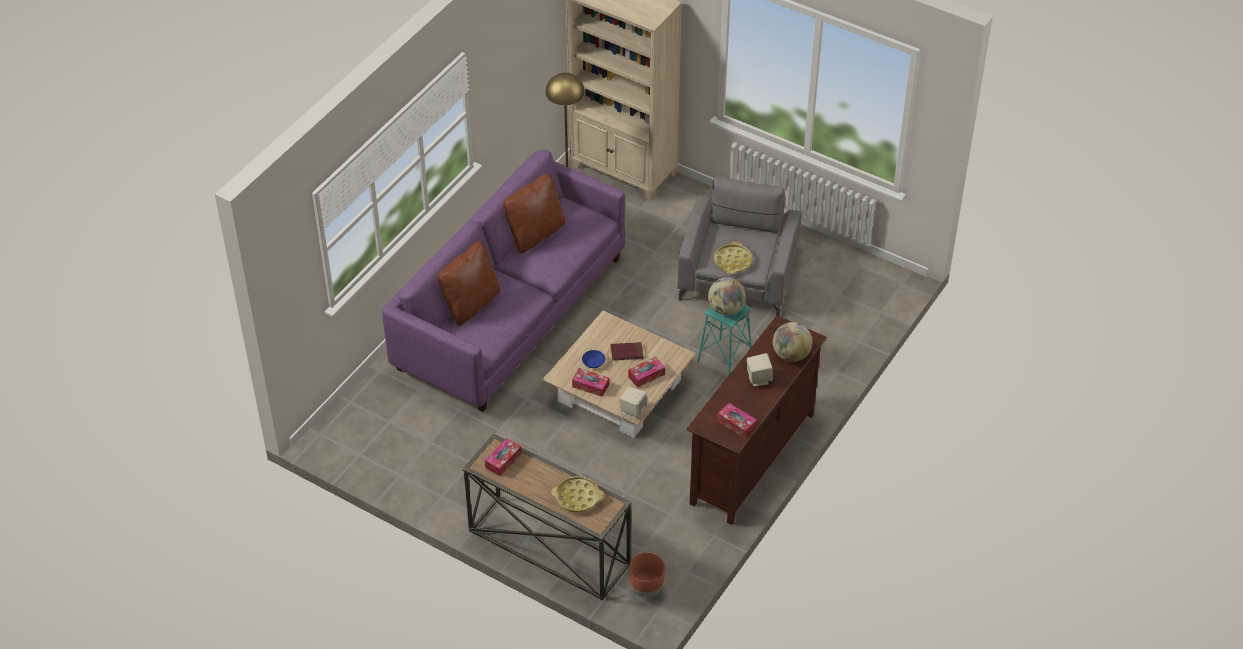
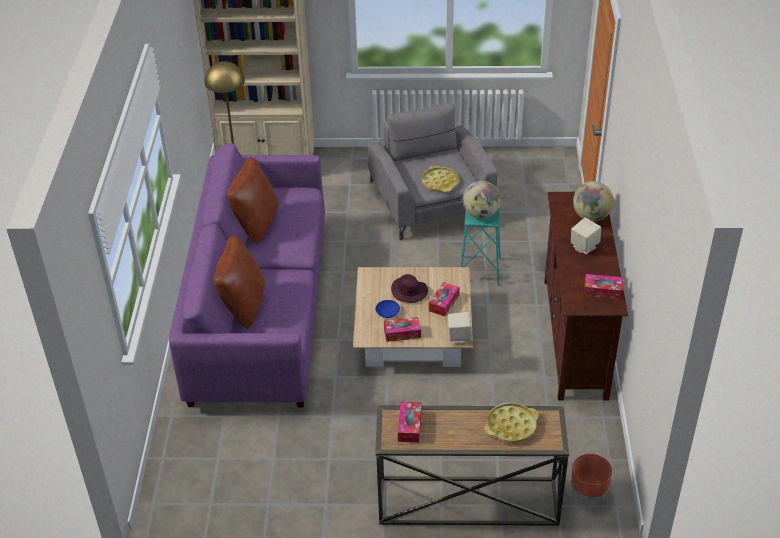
camera: 30 degrees left, 5 degrees down
red book [610,342,643,360] -> purple hat [391,274,428,303]

